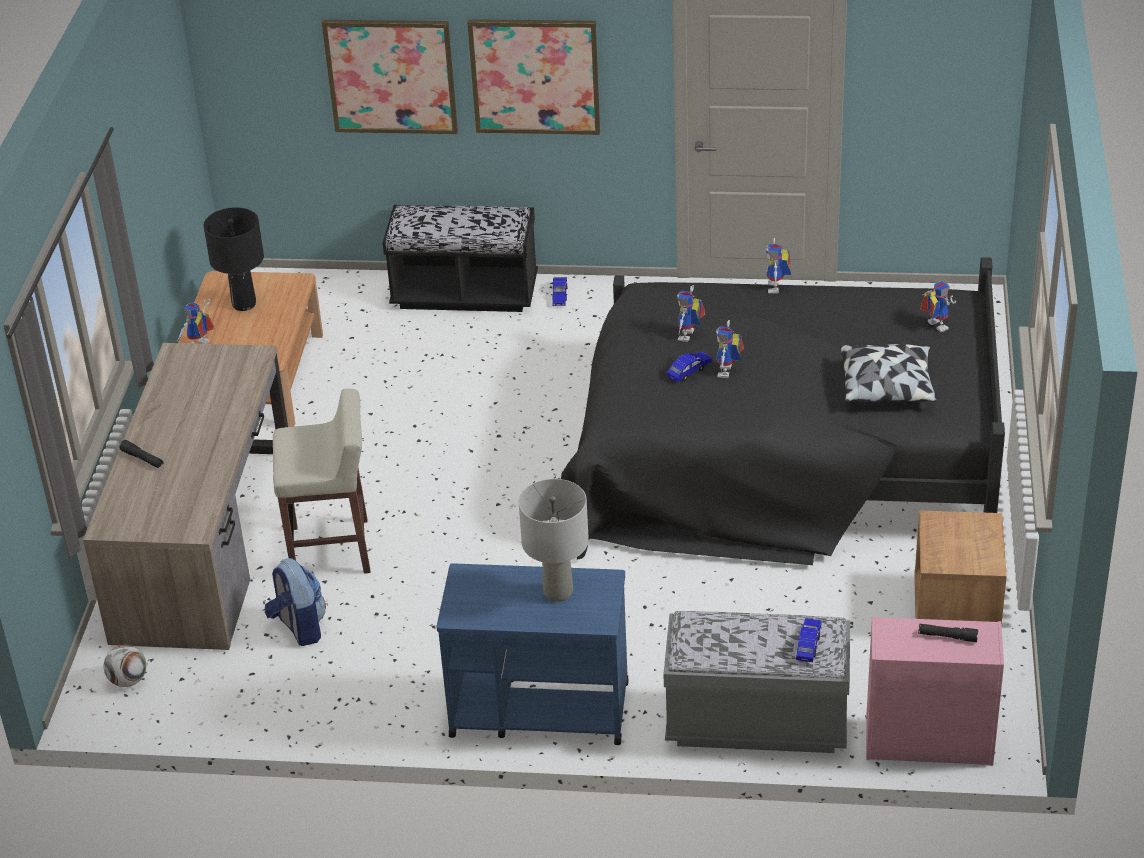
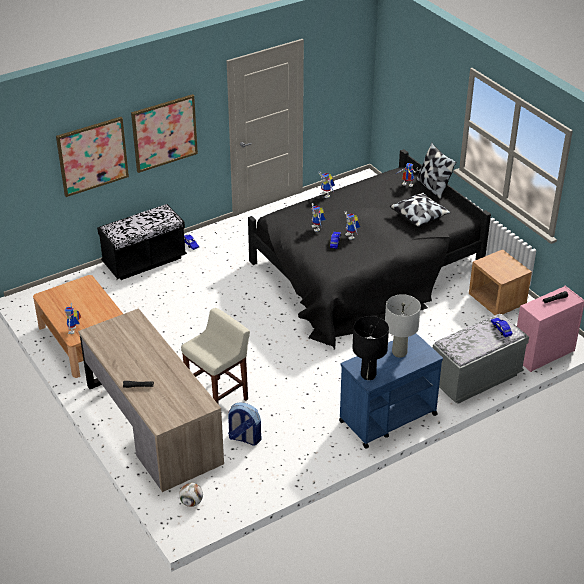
camera: 40 degrees left, 0 degrees up
black table lamp [203,207,264,311] -> black table lamp moved to [353,316,389,380]
none -> pillow [416,142,456,199]

